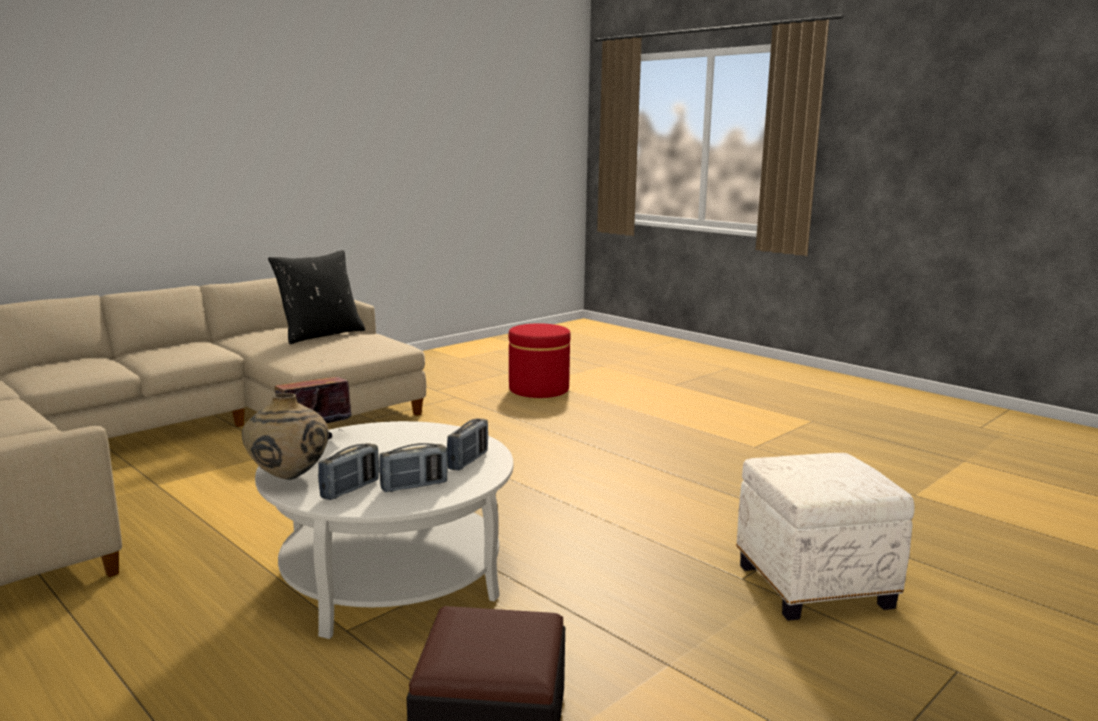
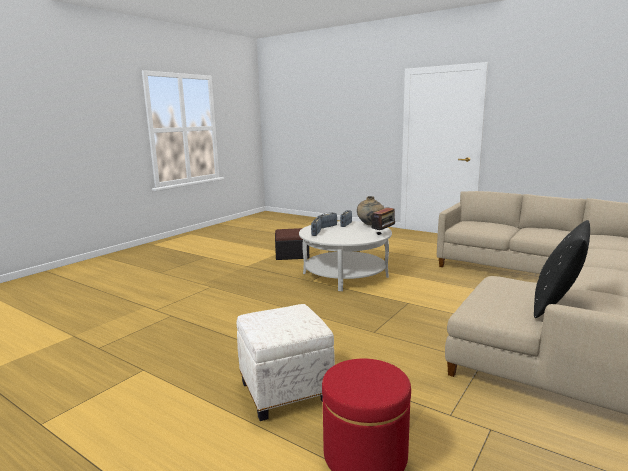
camera: 170 degrees right, 0 degrees up
white ottoman [736,453,914,621] -> white ottoman moved to [237,304,335,421]

